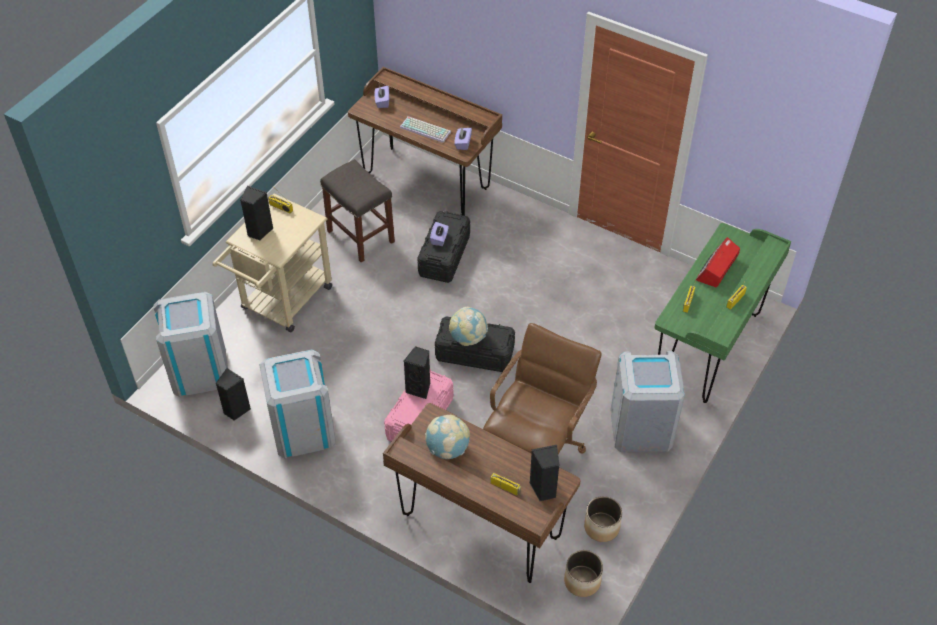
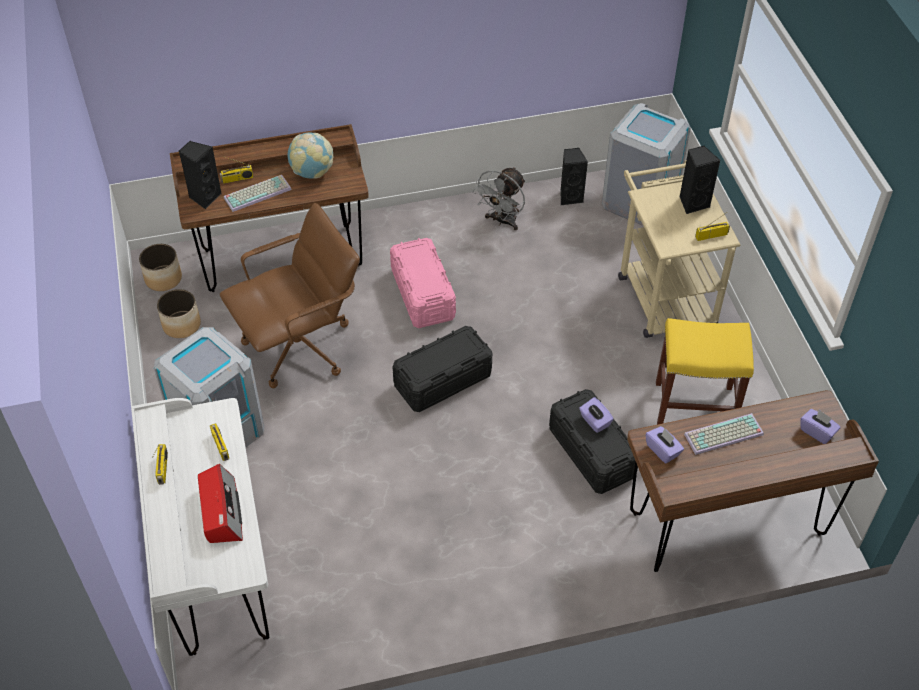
camera: 135 degrees right, 0 degrees up
grey trash can [259,349,336,458] -> grey fan [473,167,525,230]
grey stool [320,159,395,262] -> yellow stool [656,318,754,425]
black speaker [404,346,430,399] -> none
globe [449,307,488,346] -> none
brown office chair [483,323,602,454] -> brown office chair turned 105 degrees counterclockwise [220,203,360,388]
green desk [654,223,791,403] -> white desk [131,398,269,656]
none -> keyboard [224,175,292,212]

